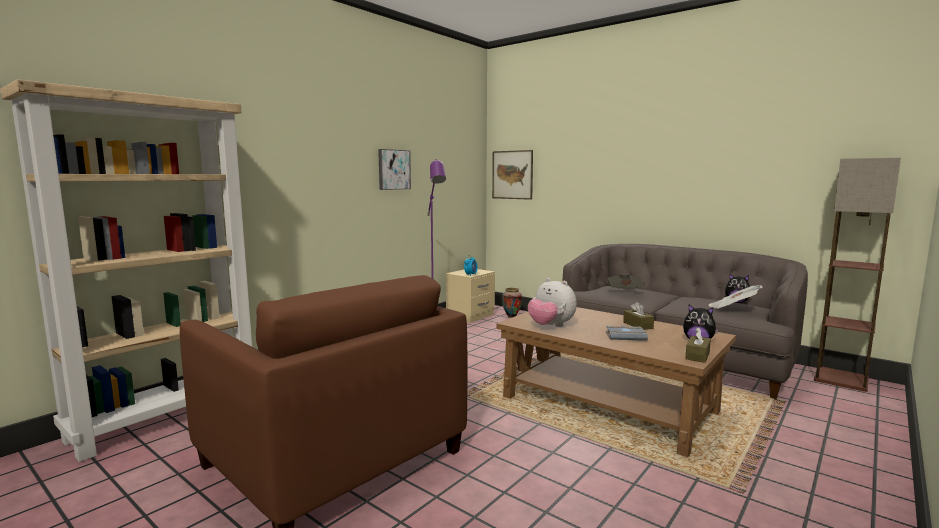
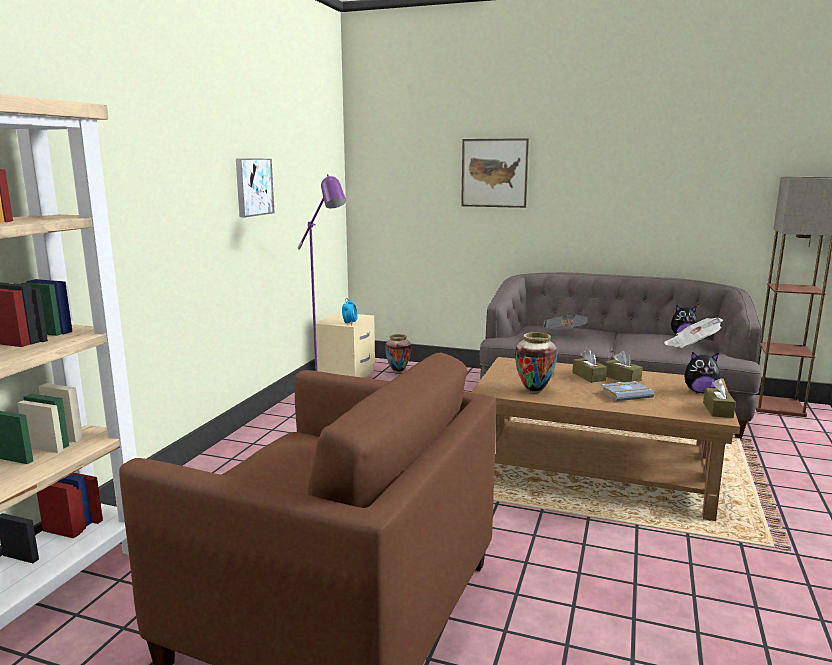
camera: 20 degrees left, 5 degrees up
picture [492,150,533,200] -> picture moved to [461,138,529,208]
plush toy [528,278,577,327] -> vase [515,332,558,393]
none -> brown tissue box [572,350,607,383]

